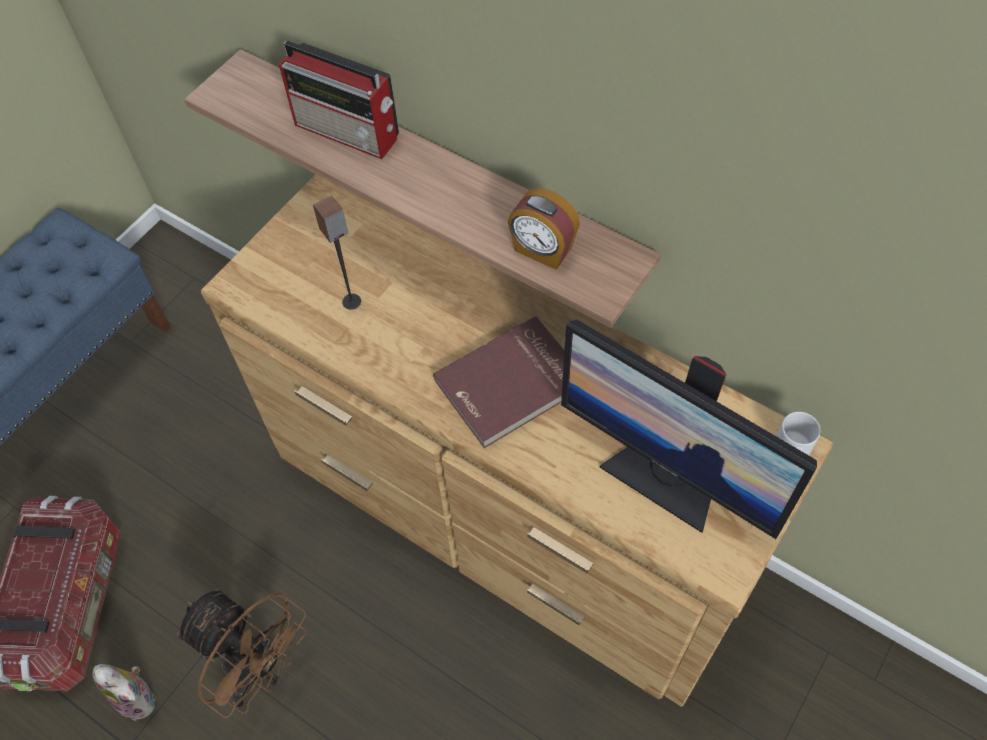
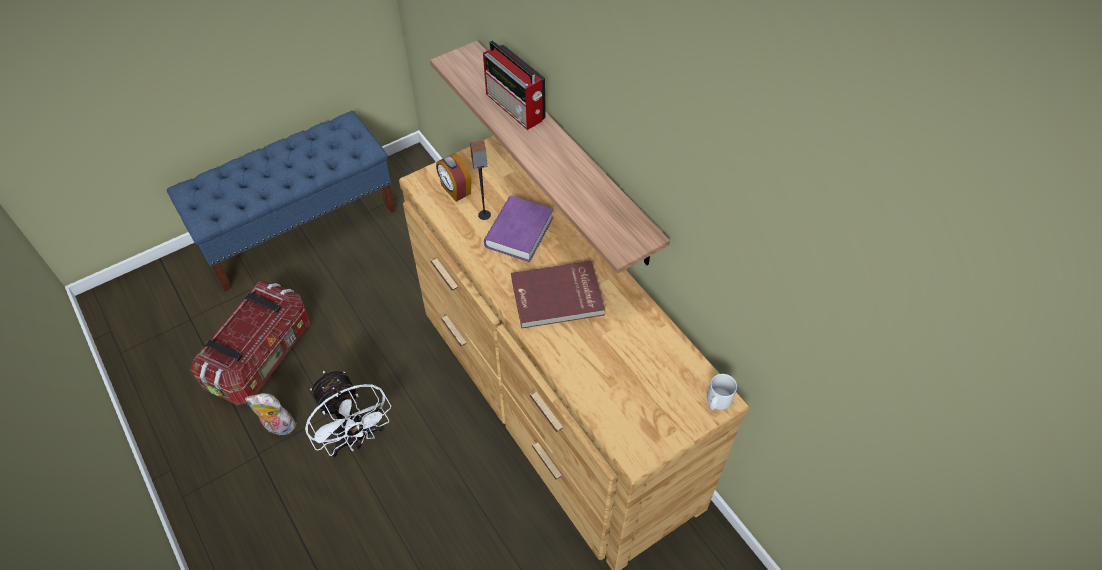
camera: 20 degrees right, 5 degrees down
plush toy [93,664,156,721] -> plush toy turned 135 degrees clockwise [245,393,296,435]
brown fan [176,588,307,718] -> white fan [305,371,391,457]
alarm clock [508,188,580,270] -> alarm clock moved to [436,153,471,202]
monitor [561,320,817,539] -> none
none -> purple book [484,196,553,262]

